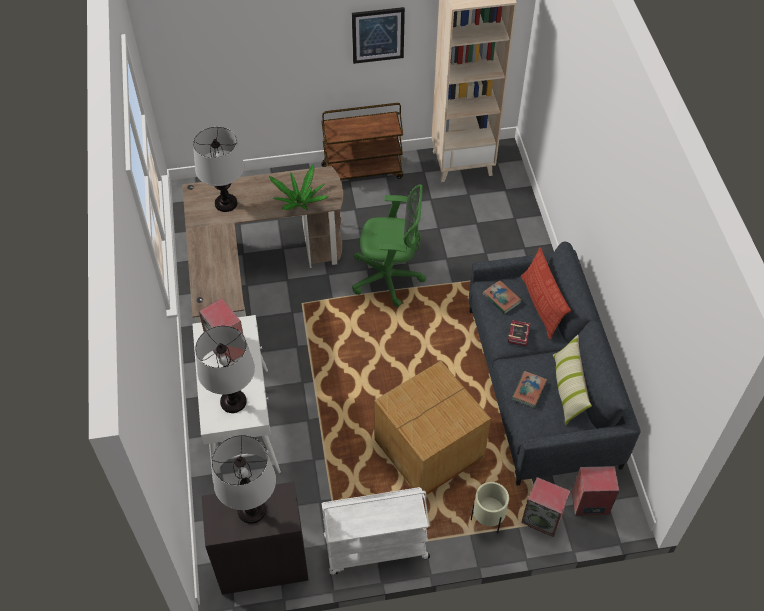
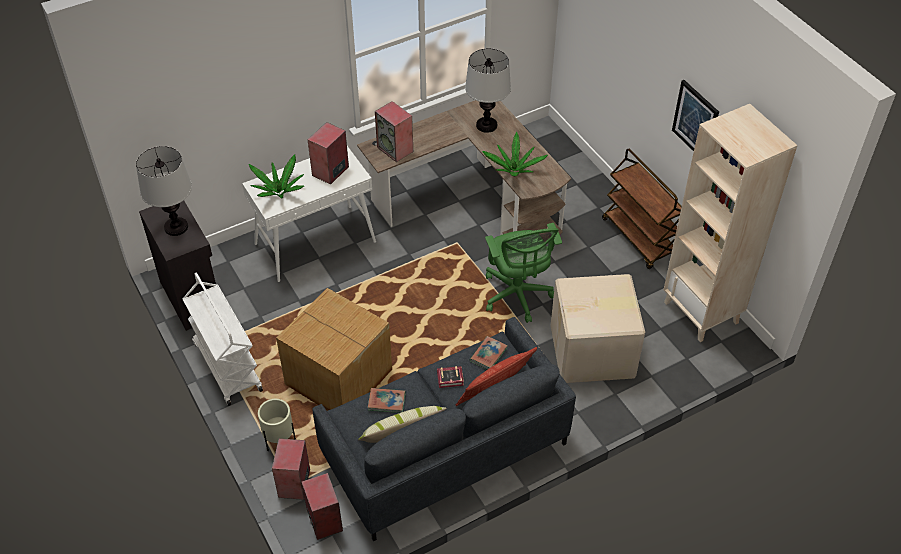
camera: 70 degrees right, 5 degrees down
table lamp [195,326,255,413] -> potted plant [249,154,304,198]
none -> speaker [375,101,413,162]
none -> cardboard box [551,274,645,383]

